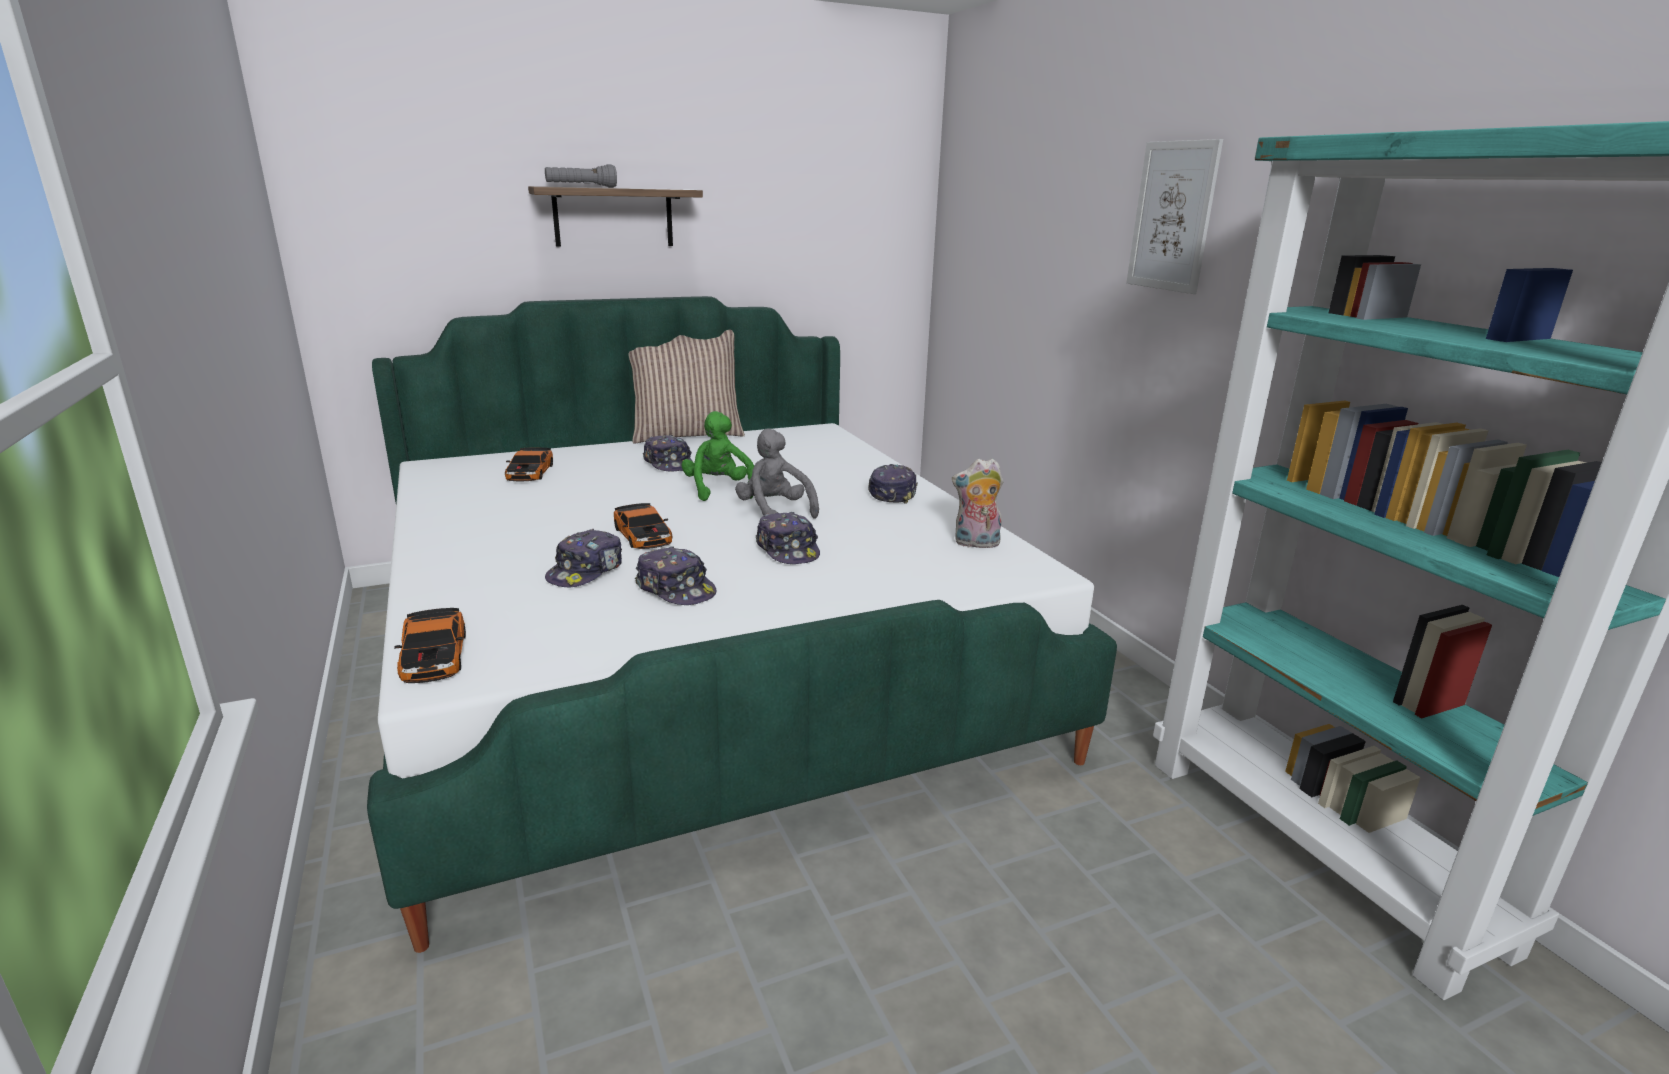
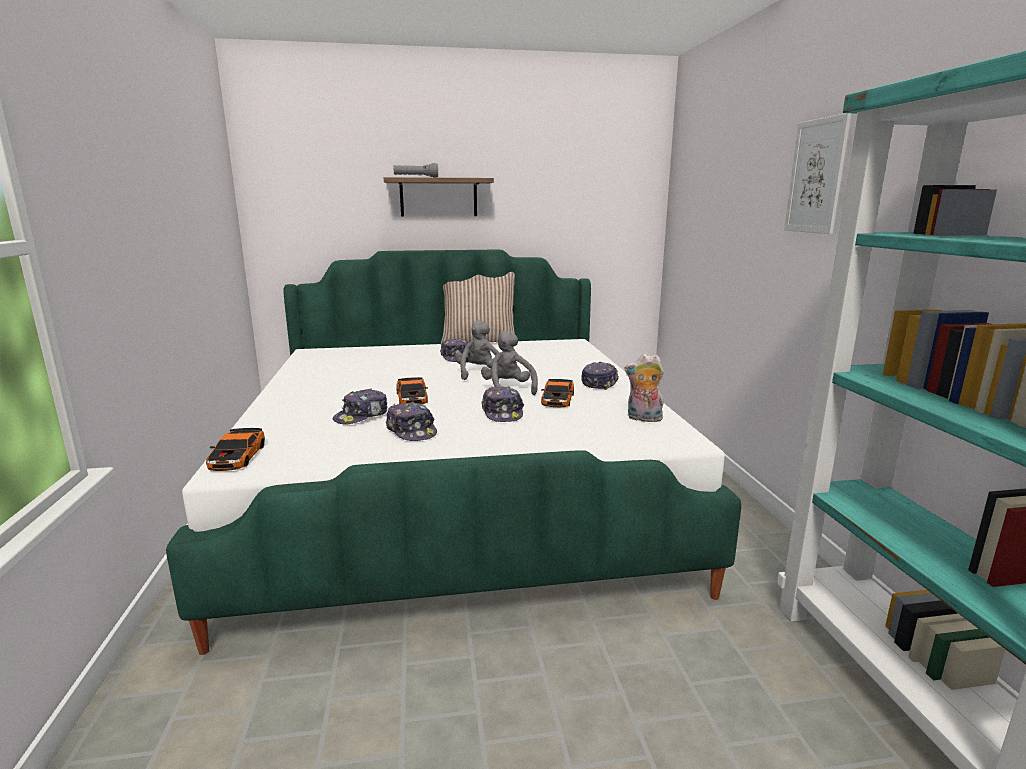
camera: 15 degrees right, 5 degrees down
toy car [505,447,553,481] -> toy car moved to [541,379,574,407]
green plush toy [682,411,754,501] -> grey plush toy [455,320,500,380]

